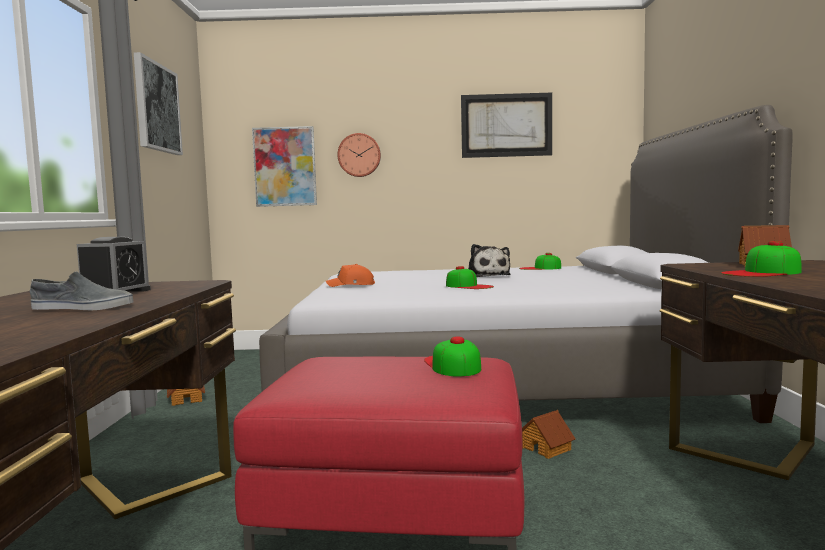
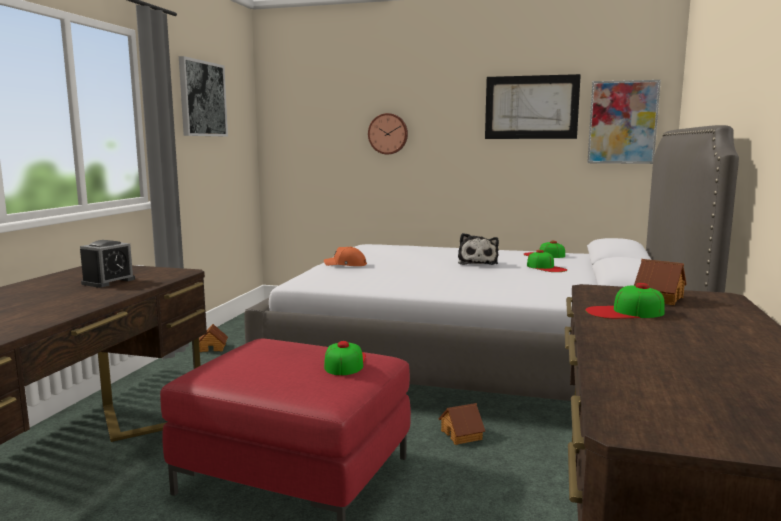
camera: 15 degrees right, 5 degrees up
grey shoe [30,271,133,310] -> none
picture [252,126,317,207] -> picture moved to [587,80,661,164]
cap [446,266,494,289] -> cap moved to [527,250,567,272]

